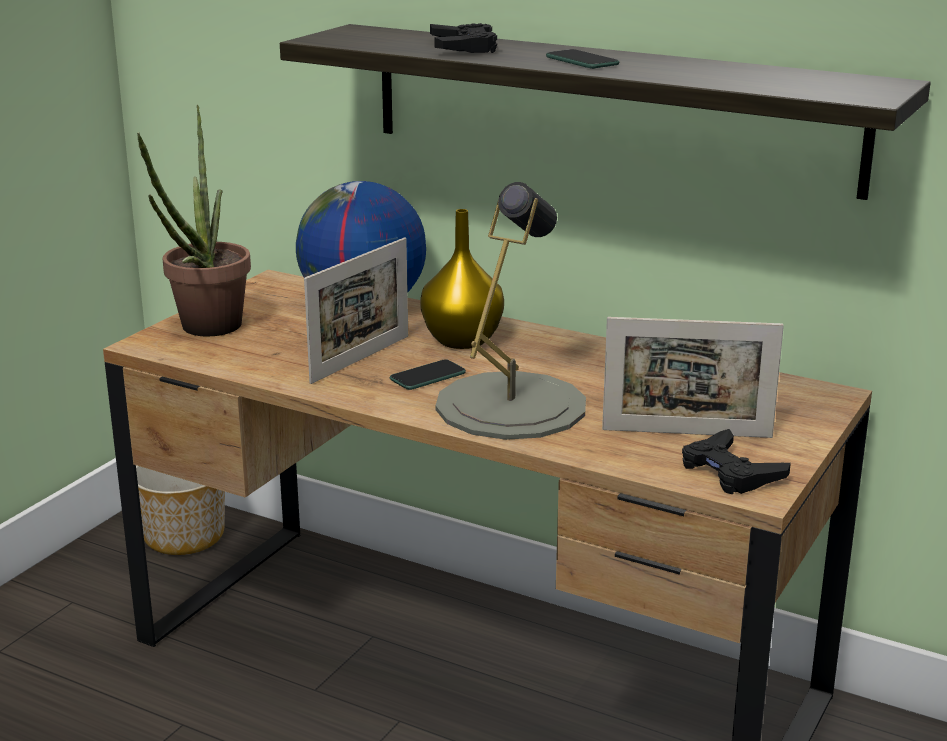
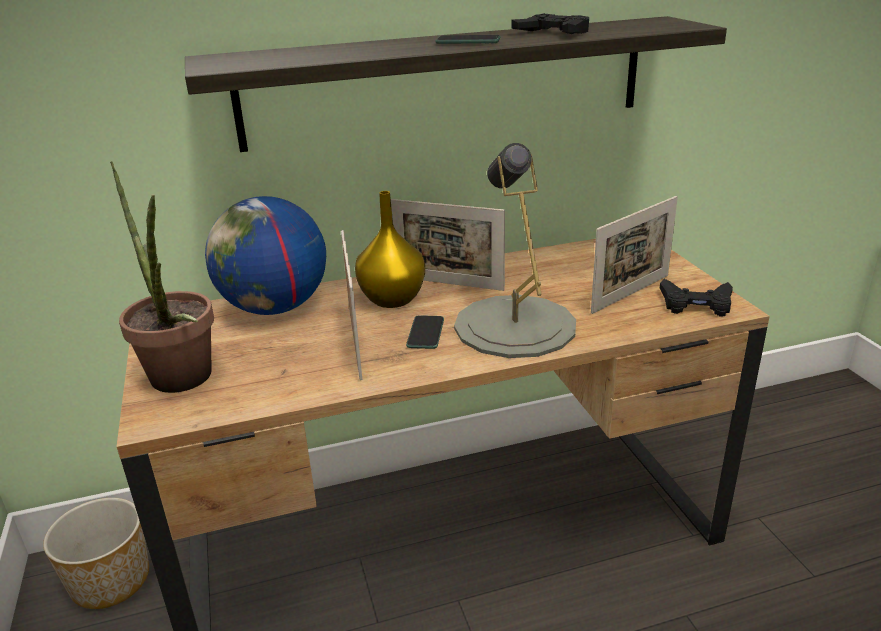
camera: 45 degrees left, 5 degrees up
black game controller [430,23,497,53] -> black game controller moved to [511,13,589,34]
none -> picture frame [391,199,505,291]

